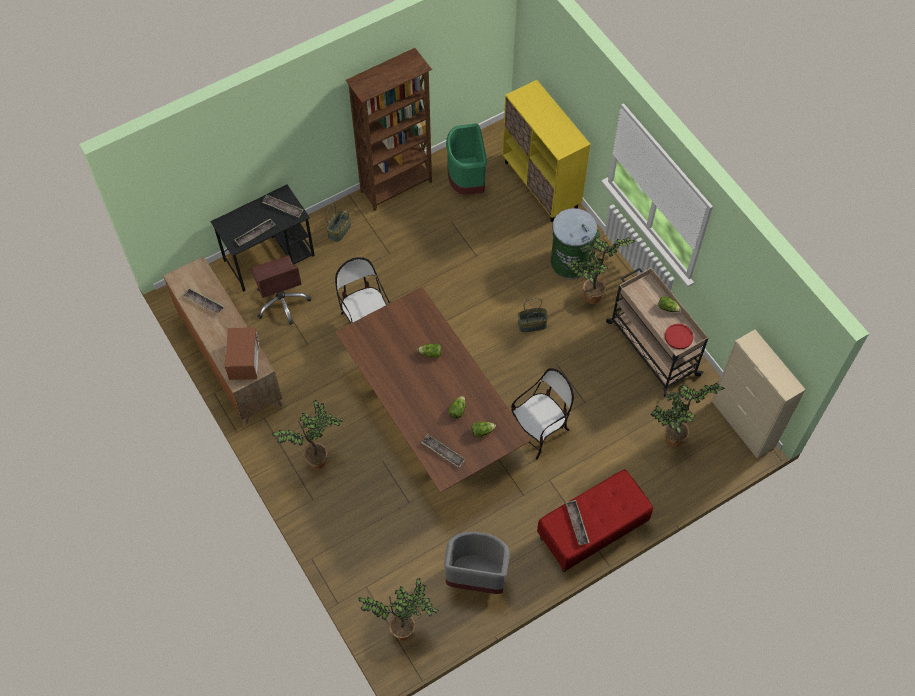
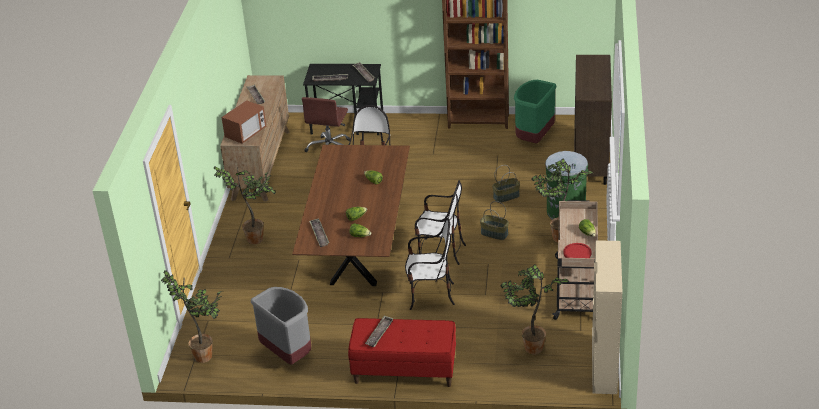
camera: 40 degrees right, 25 degrees down
basket [325,204,351,242] -> basket moved to [492,165,520,203]
yellow cabinet [502,80,590,222] -> brown cabinet [574,55,612,185]
none -> chair [415,180,466,265]

